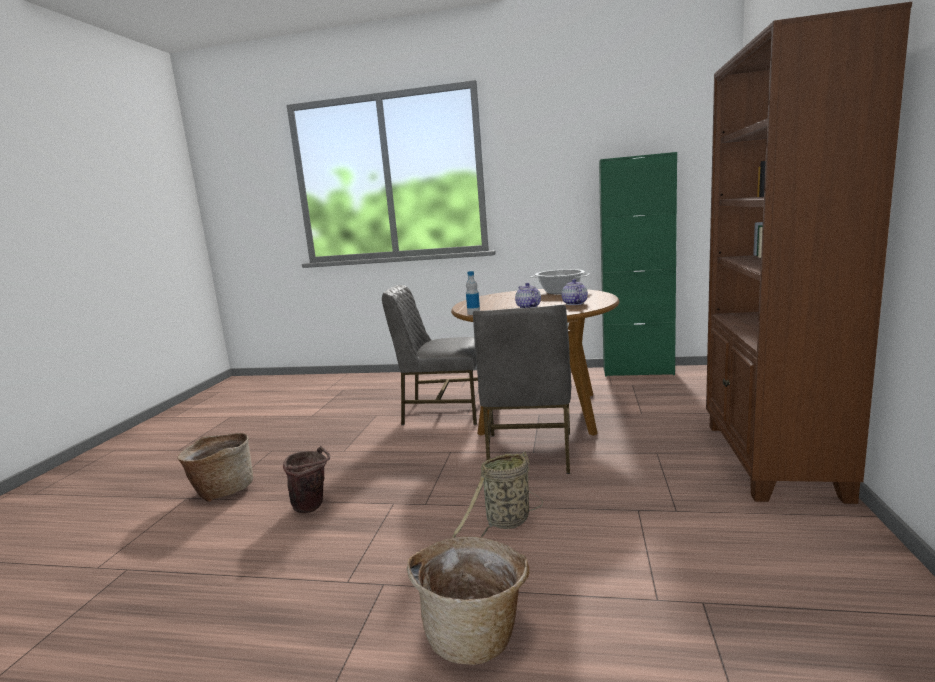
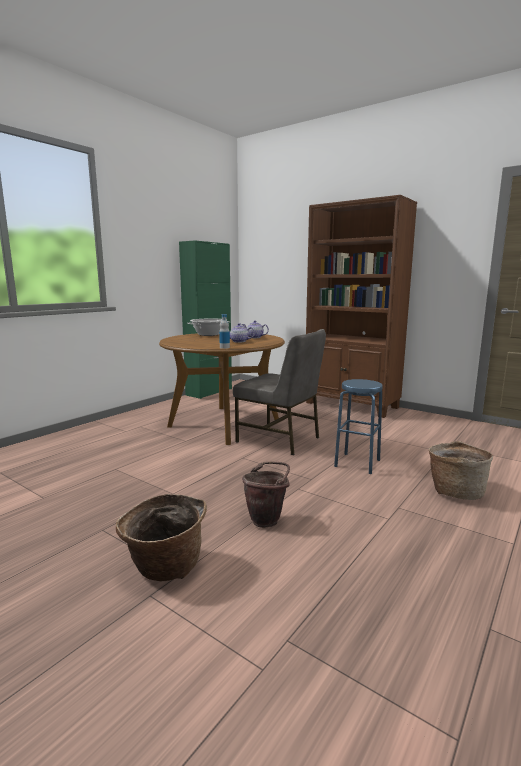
camera: 65 degrees left, 0 degrees up
grey chair [382,285,478,425] -> none
basket [452,452,543,538] -> blue stool [334,379,383,474]

